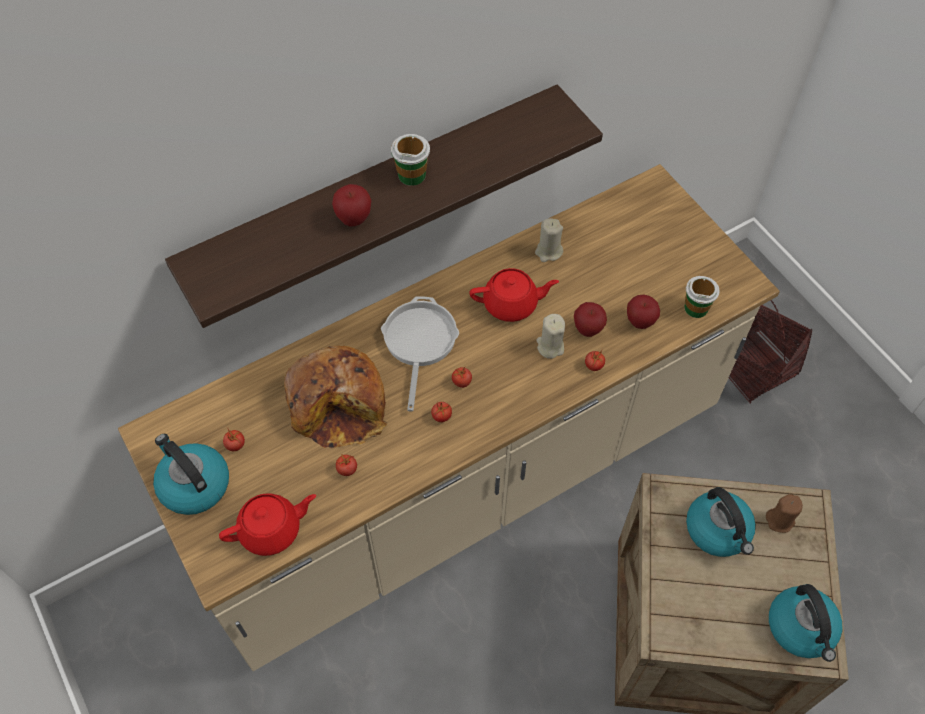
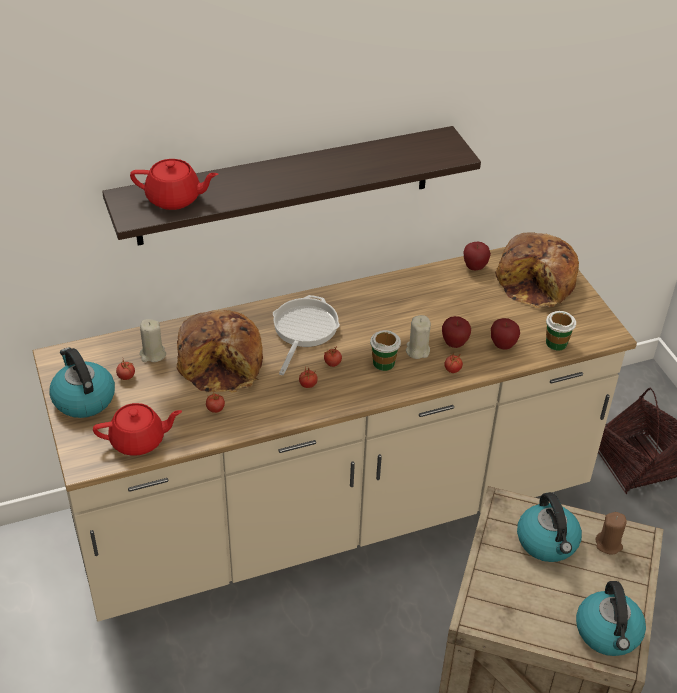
camera: 10 degrees right, 15 degrees down
apple [332,184,371,226] -> apple moved to [463,241,491,270]
cup [391,134,430,186] -> cup moved to [370,330,401,371]
red teapot [469,268,559,322] -> red teapot moved to [130,159,218,210]
beige candle [535,218,563,262] -> beige candle moved to [140,319,166,362]
none -> bread [495,232,579,308]

